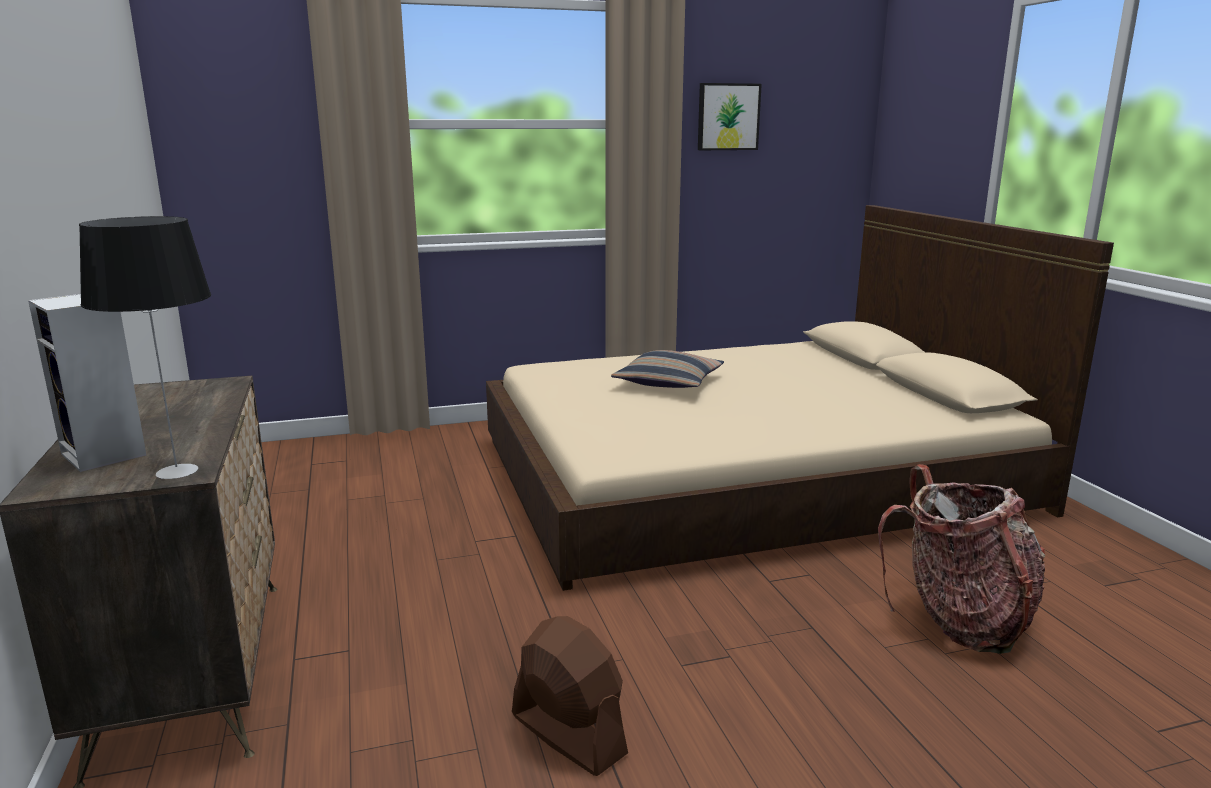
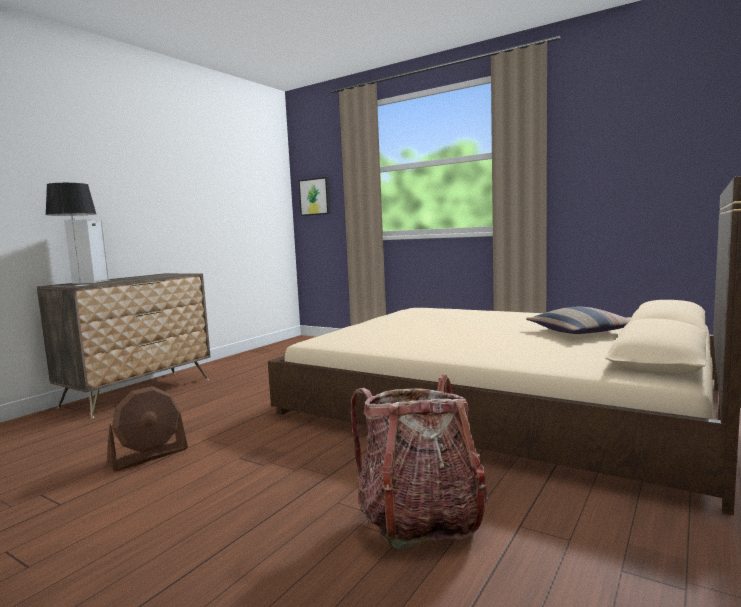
camera: 50 degrees right, 10 degrees down
brown fan [512,616,628,776] -> brown fan turned 45 degrees clockwise [107,386,188,471]
pillow [611,350,724,388] -> pillow moved to [526,307,630,334]
picture [698,83,762,150] -> picture moved to [299,177,331,216]

